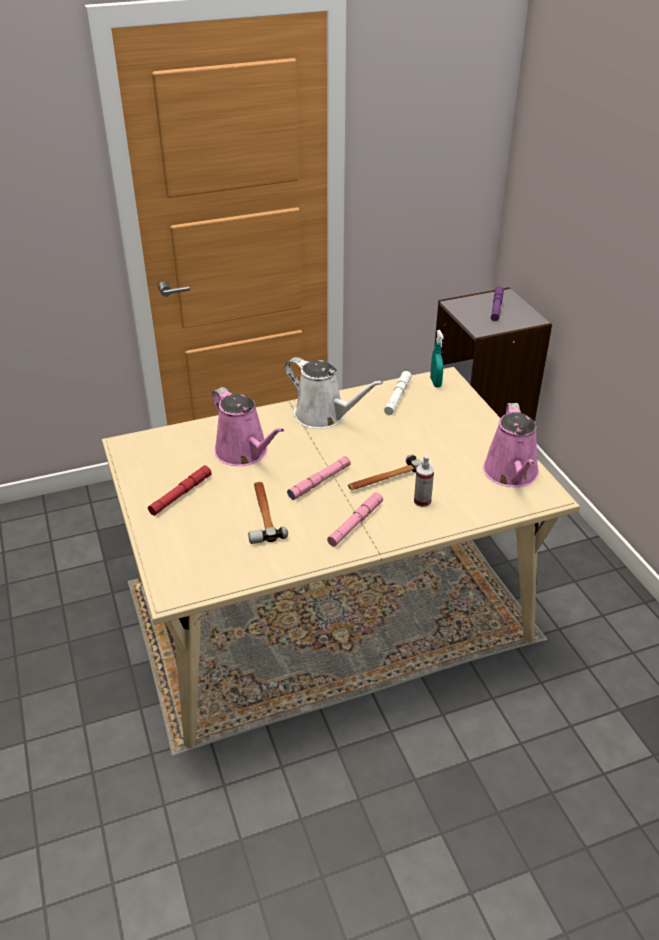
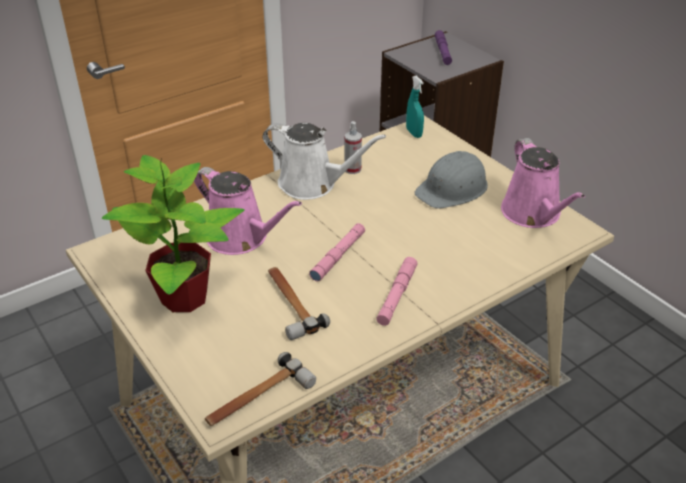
camera: 15 degrees left, 0 degrees up
red flashlight [148,465,212,516] -> potted plant [102,155,245,312]
hammer [348,454,422,490] -> hammer moved to [205,352,316,426]
white flashlight [384,371,412,415] -> none
spray bottle [414,455,434,507] -> spray bottle moved to [345,121,362,174]
none -> grey hard hat [415,151,488,209]

